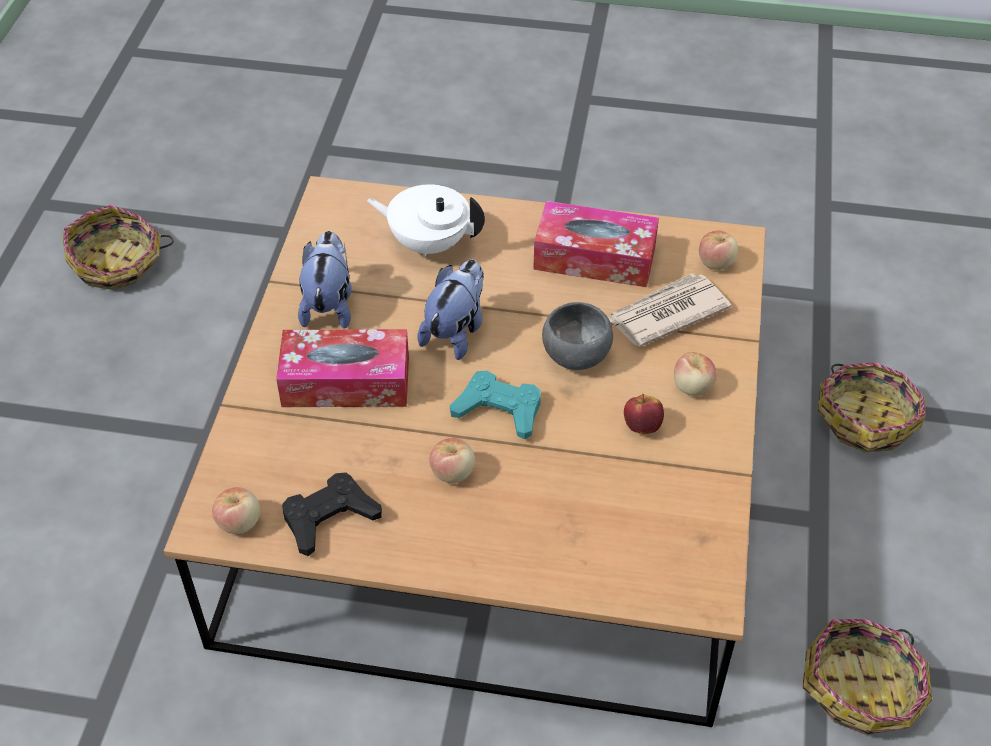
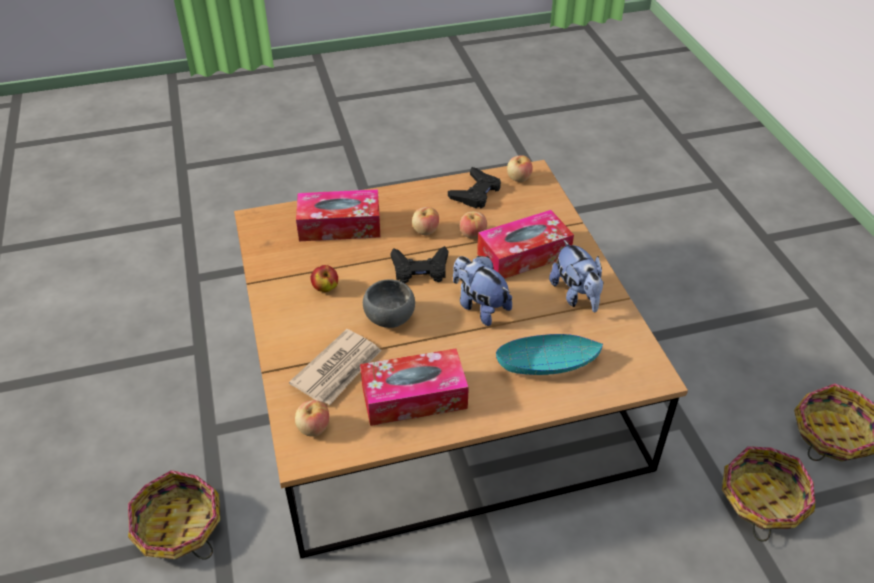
camera: 155 degrees right, 5 degrees down
white teapot [367,184,485,257] -> turquoise bowl [496,334,603,375]
plush toy [417,260,484,360] -> plush toy turned 135 degrees clockwise [453,256,512,326]
turquoise game controller [450,371,541,440] -> black game controller [390,246,448,283]
apple [674,352,717,396] -> apple moved to [460,211,487,238]
basket [802,619,932,735] -> basket moved to [722,446,815,542]
none -> tissue box [296,189,380,241]

